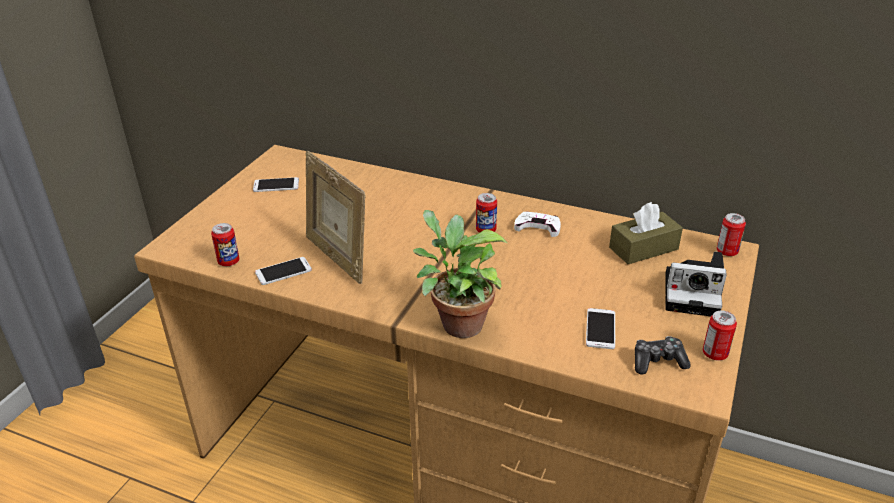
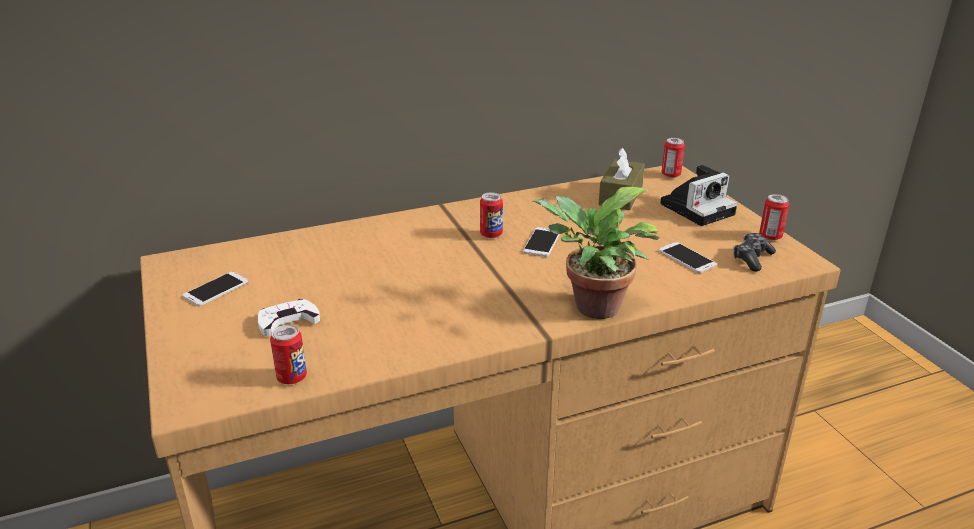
camera: 45 degrees left, 5 degrees down
phone [255,257,312,285] -> phone moved to [523,227,560,257]
picture frame [306,150,366,284] -> none
white game controller [514,211,561,237] -> white game controller moved to [258,299,320,336]

